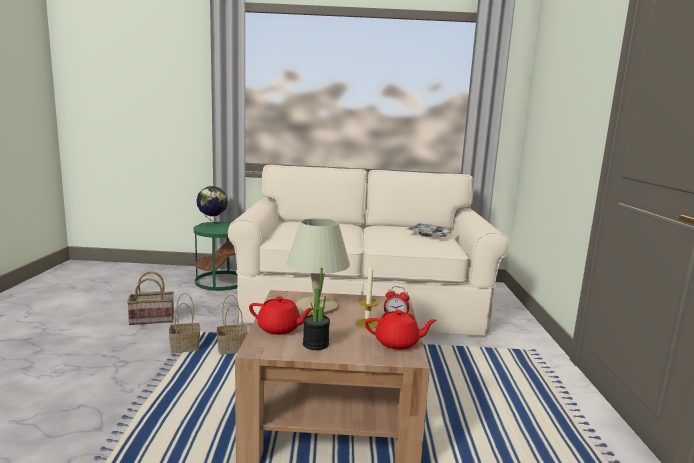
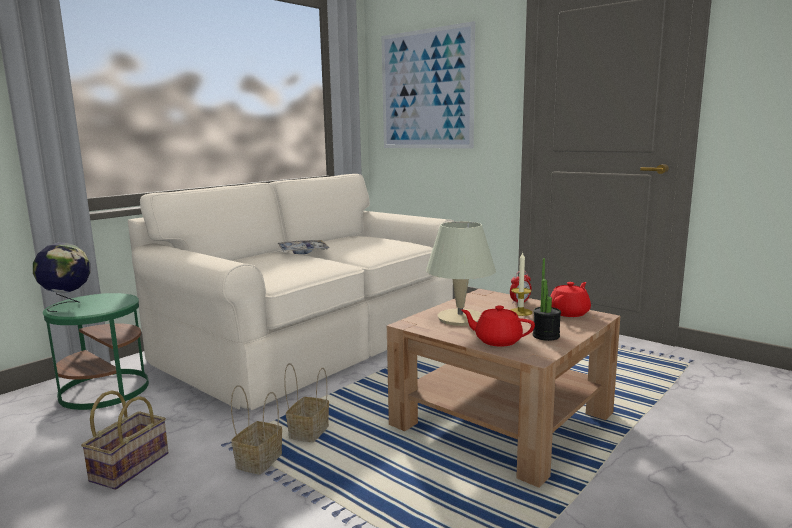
camera: 50 degrees left, 0 degrees up
red teapot [249,296,312,335] -> red teapot turned 120 degrees counterclockwise [461,306,535,347]
tray [405,223,455,237] -> tray moved to [278,240,329,254]
none -> picture [382,21,475,149]

